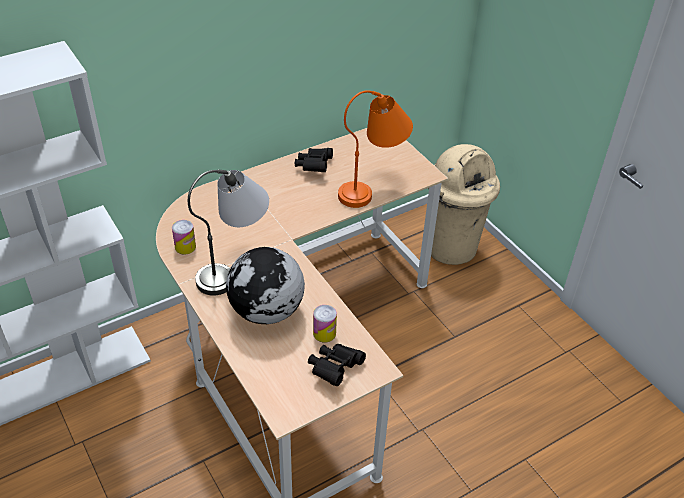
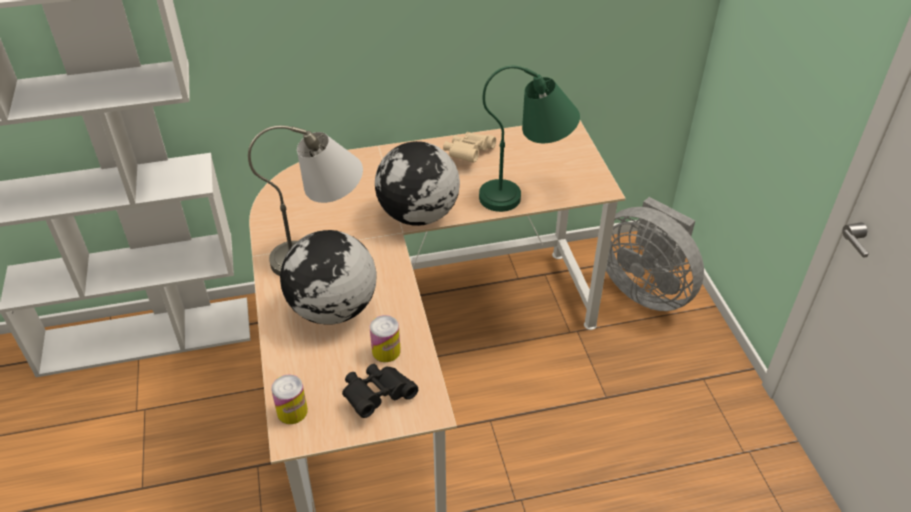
camera: 20 degrees right, 0 degrees up
can [172,220,196,255] -> can moved to [271,374,308,424]
black binoculars [295,148,333,172] -> beige binoculars [443,132,496,163]
orange table lamp [338,90,413,208] -> green table lamp [479,66,580,212]
beige trash can [428,144,500,265] -> grey fan [606,197,704,311]
none -> globe [375,141,460,226]

